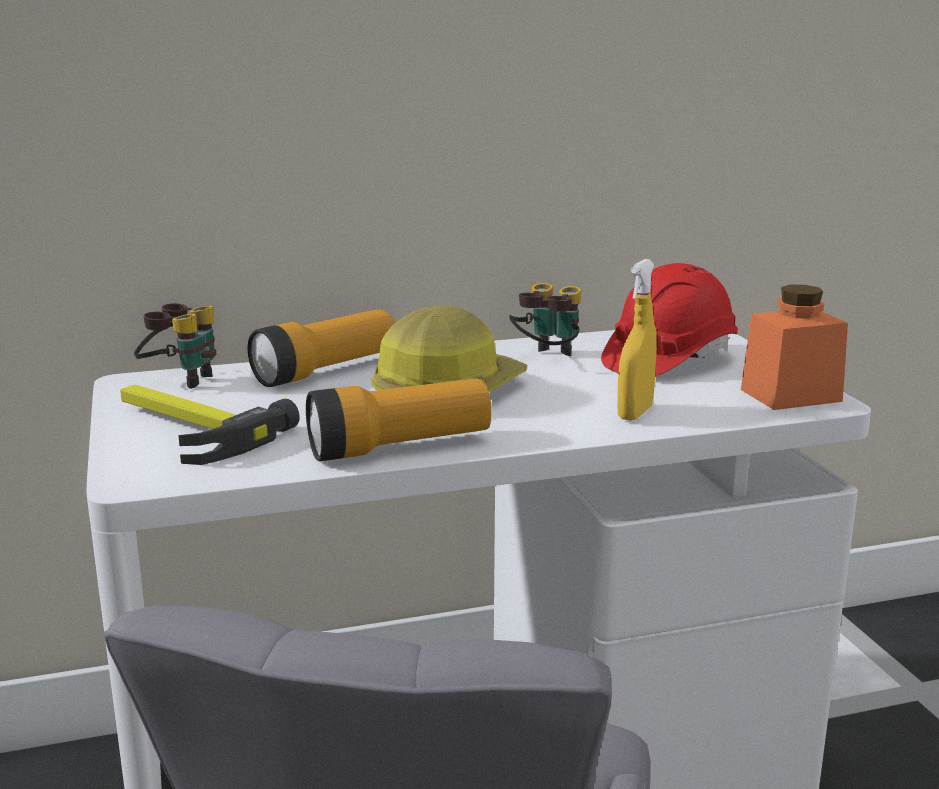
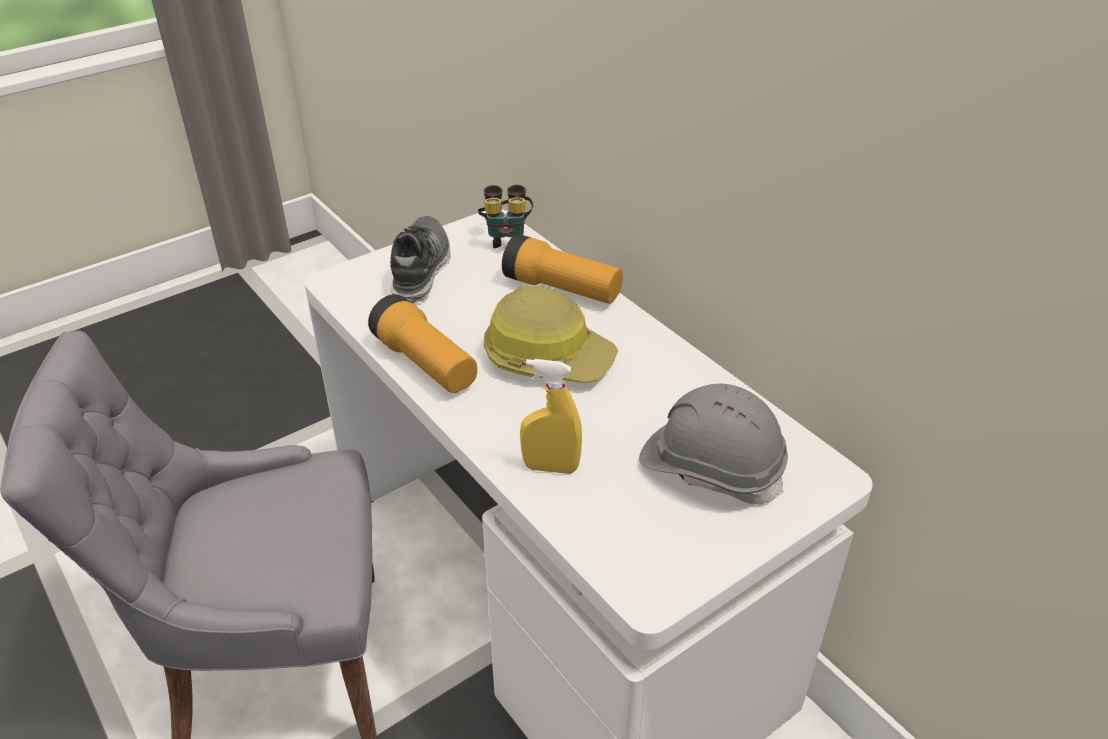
camera: 70 degrees right, 20 degrees up
hammer [120,384,300,465] -> shoe [390,216,451,304]
binoculars [509,283,581,356] -> none
red hard hat [601,263,738,377] -> grey hard hat [639,384,788,504]
orange jar [741,285,848,410] -> none

